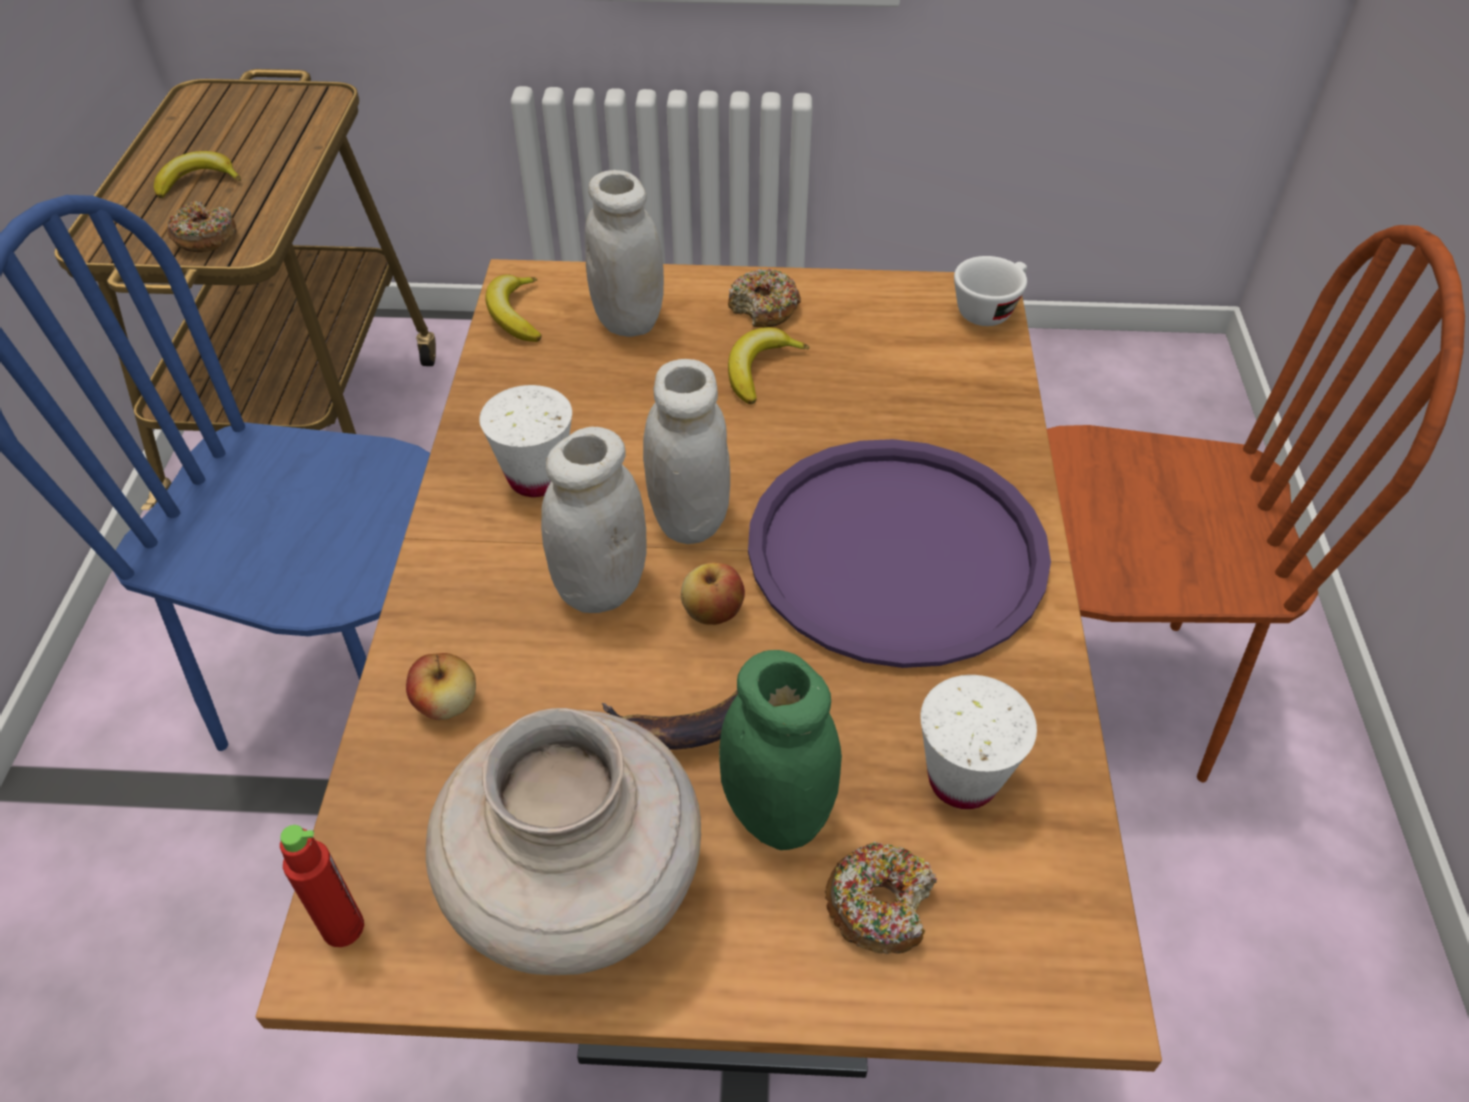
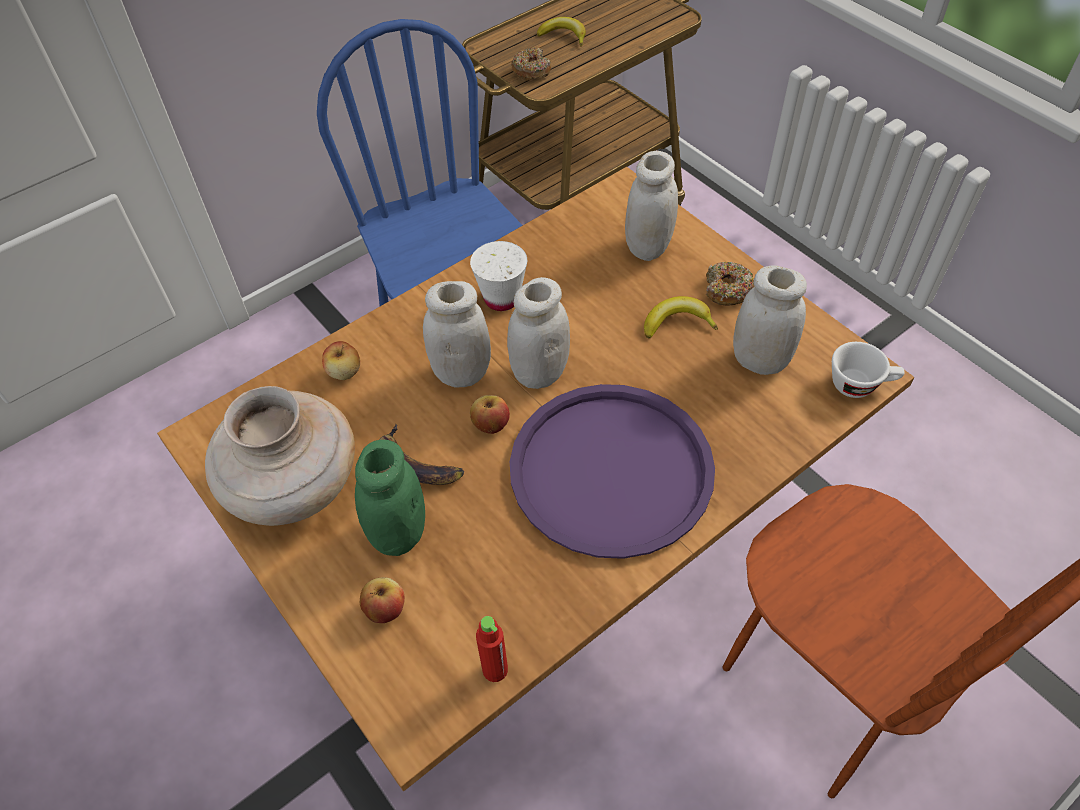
camera: 50 degrees right, 5 degrees up
red bottle [280,825,364,947] -> red bottle moved to [476,616,508,682]
banana [485,274,541,342] -> none
donut [825,841,937,954] -> apple [360,577,405,623]
white cup [920,675,1037,809] -> none
none -> white jar [733,266,807,375]

